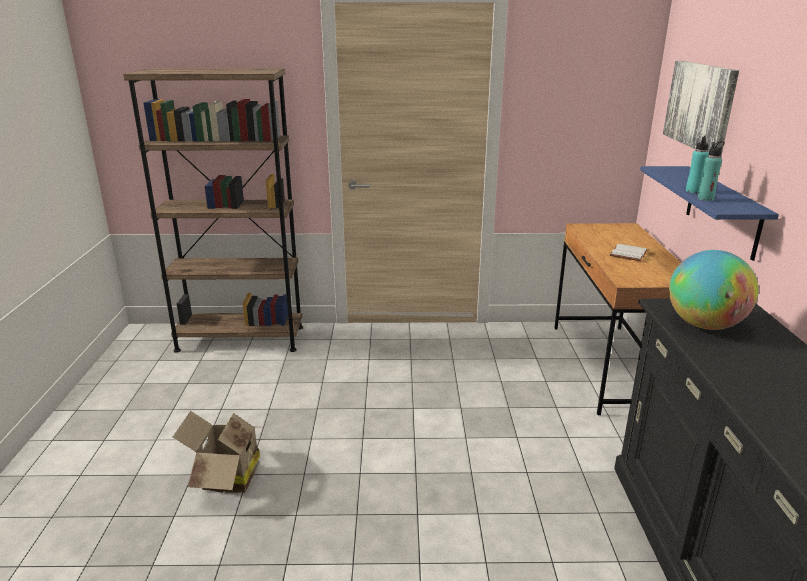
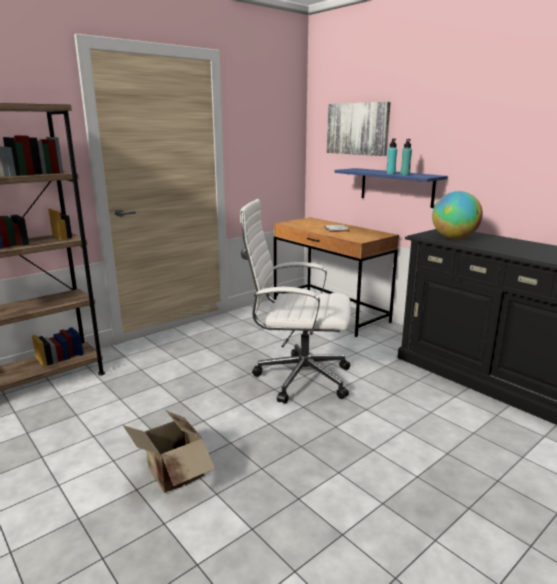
camera: 40 degrees left, 5 degrees down
none -> white office chair [240,199,351,404]

